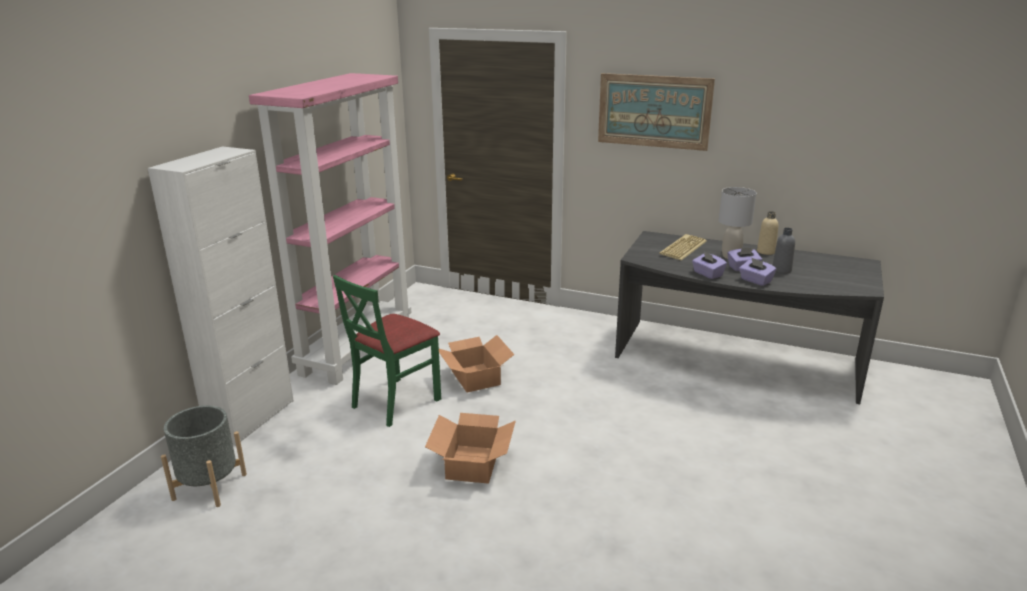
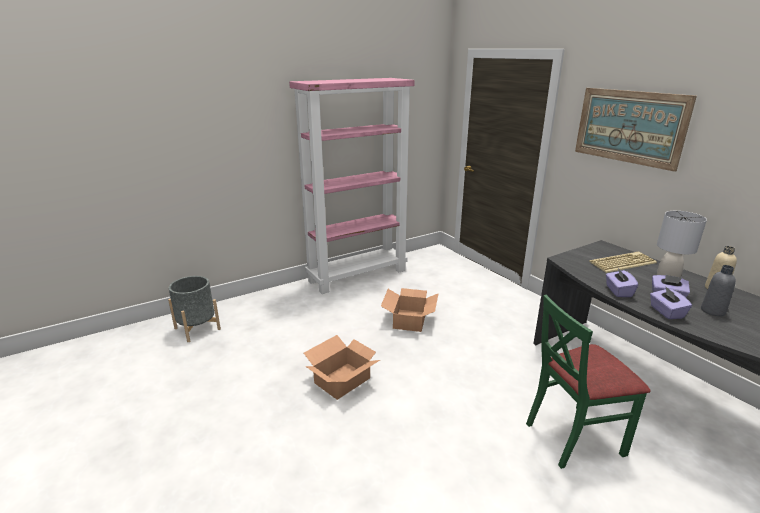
camera: 35 degrees right, 0 degrees up
white cabinet [148,146,294,446] -> none
green chair [333,275,441,427] -> green chair moved to [526,295,651,469]

